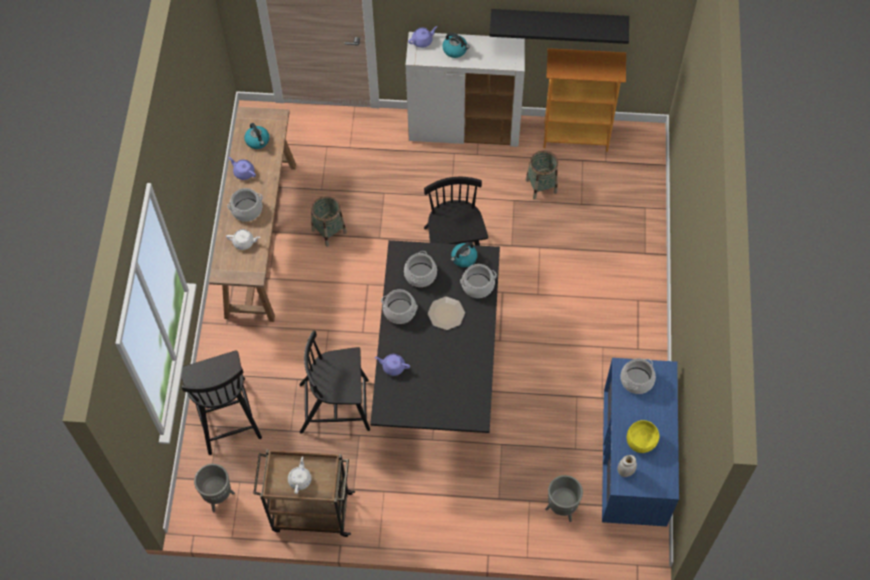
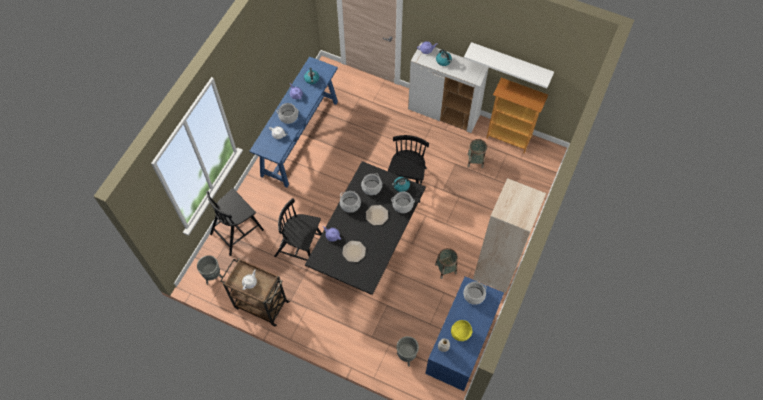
camera: 20 degrees right, 0 degrees up
black chair [181,350,262,455] -> black chair turned 45 degrees clockwise [206,188,264,256]
brown console table [209,107,296,322] -> blue console table [250,56,338,188]
basket [311,196,347,247] -> basket moved to [435,248,458,279]
black shelf [489,9,629,44] -> white shelf [464,42,554,88]
none -> plate [342,241,366,262]
none -> beige bookcase [473,178,546,293]

